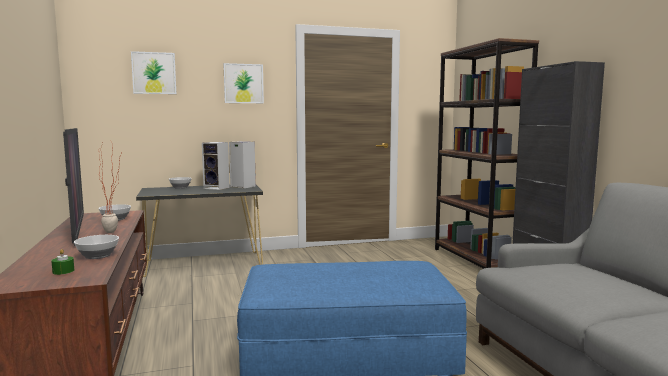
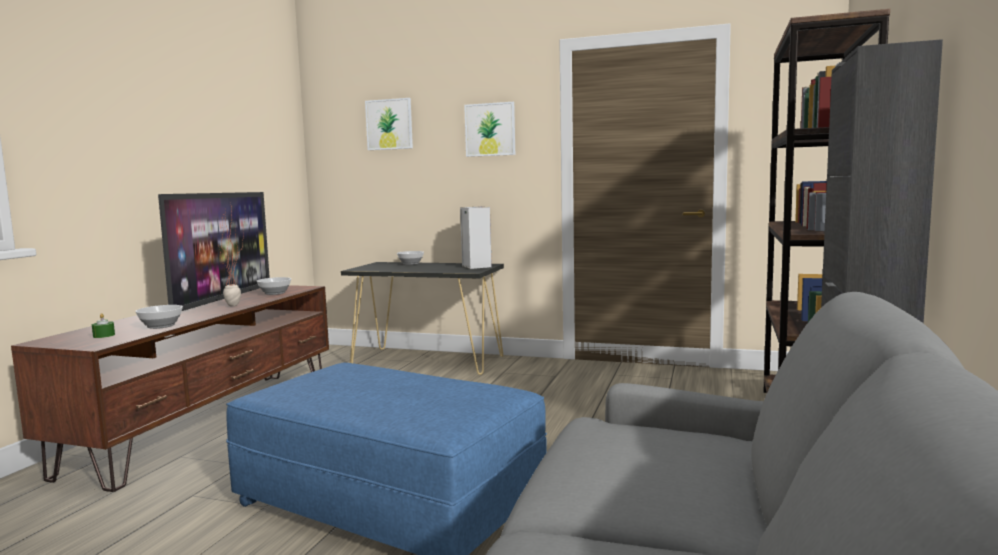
camera: 35 degrees right, 0 degrees up
speaker [202,142,230,190] -> none

